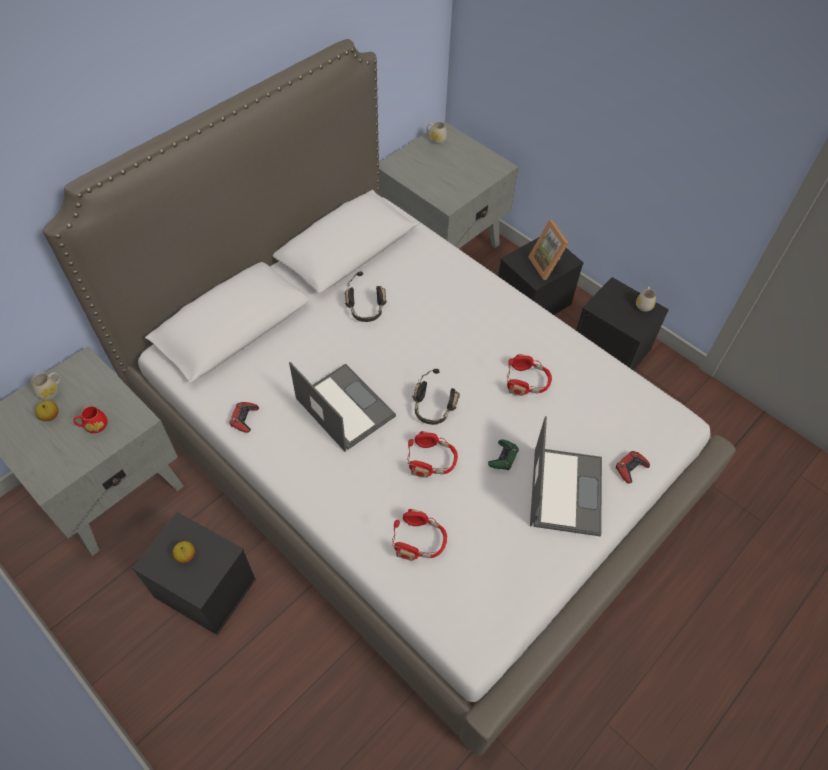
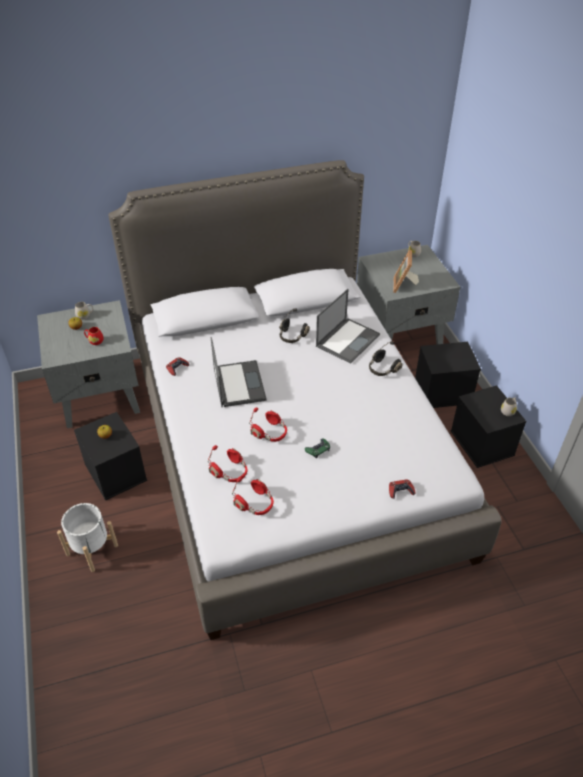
camera: 30 degrees right, 10 degrees down
black headphones [412,369,460,425] -> black headphones moved to [369,341,402,376]
red headphones [507,354,552,396] -> red headphones moved to [232,477,274,515]
picture frame [528,220,569,280] -> picture frame moved to [393,249,419,293]
laptop [530,416,602,536] -> laptop moved to [316,289,380,364]
none -> white planter [57,503,118,572]

